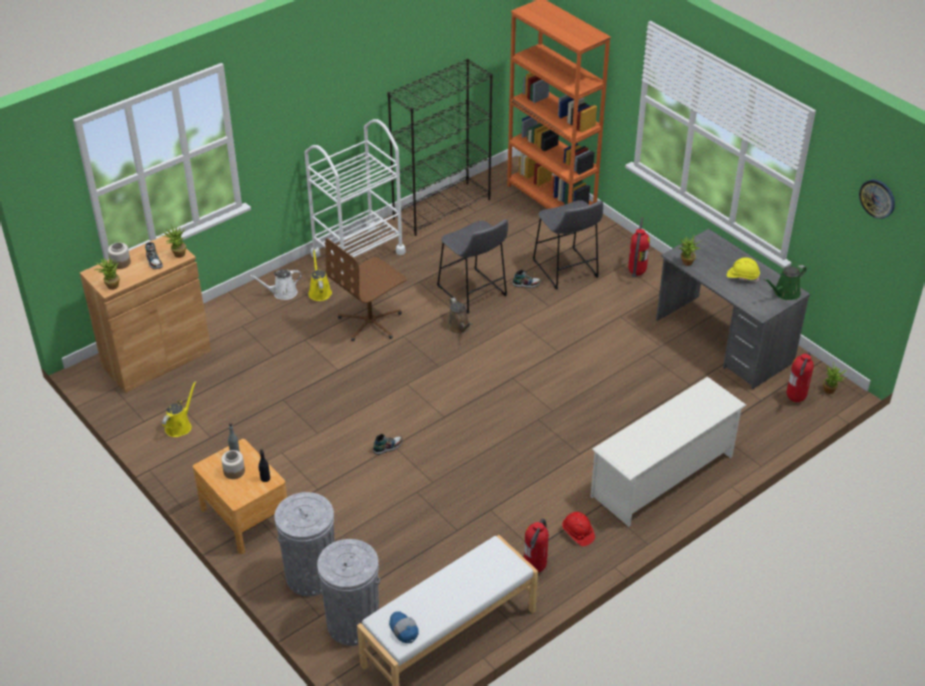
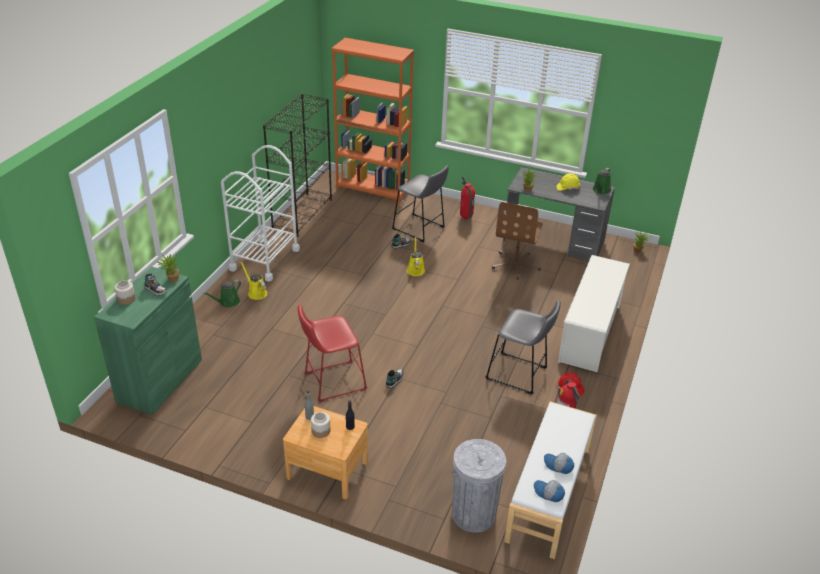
camera: 30 degrees left, 5 degrees down
brown cabinet [80,233,211,393] -> green cabinet [94,266,202,415]
potted plant [94,254,120,290] -> none
yellow watering can [162,381,197,437] -> yellow watering can moved to [407,237,425,276]
white watering can [249,269,302,300] -> green watering can [203,280,241,307]
grey trash can [274,492,335,596] -> none
brown office chair [325,238,407,341] -> brown office chair moved to [492,202,543,280]
grey stool [437,219,508,314] -> grey stool moved to [485,300,561,394]
brown watering can [446,298,472,334] -> none
fire extinguisher [787,352,814,402] -> none
wall clock [859,180,895,219] -> none
none -> red stool [298,305,367,402]
none -> cap [544,453,574,474]

